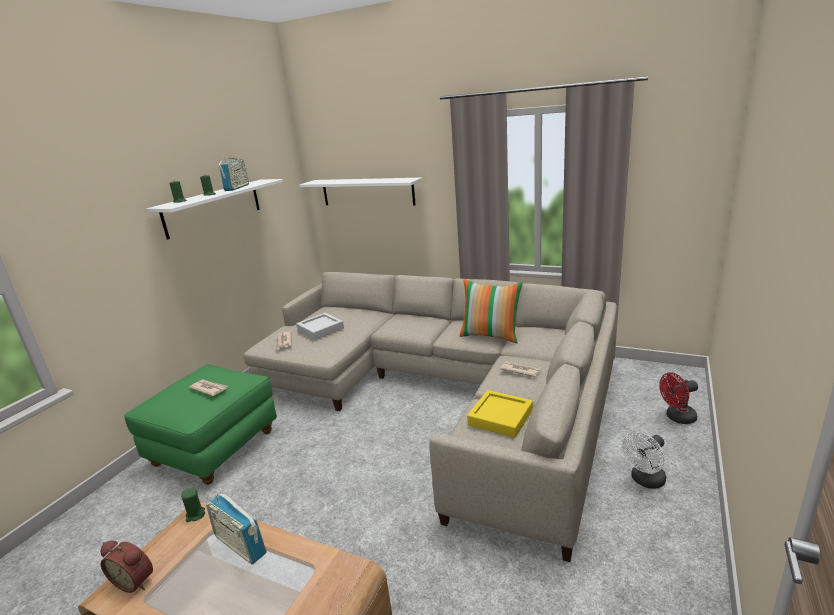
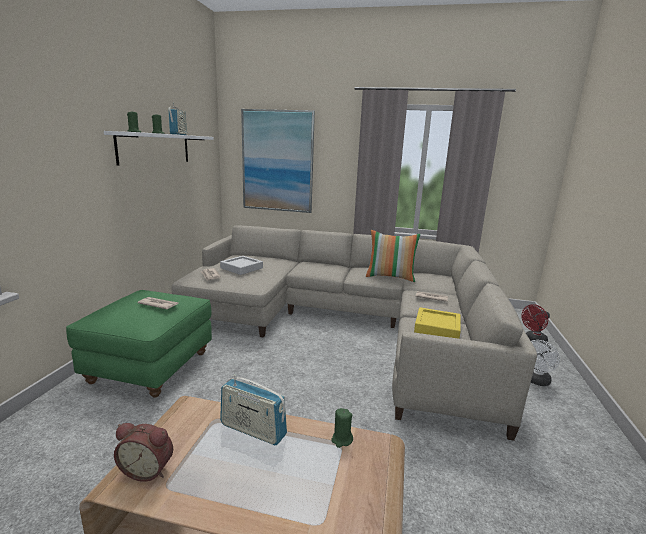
camera: 15 degrees left, 5 degrees down
green candle [181,489,205,522] -> green candle moved to [331,408,353,448]
white shelf [299,177,423,205] -> picture [241,109,315,213]

